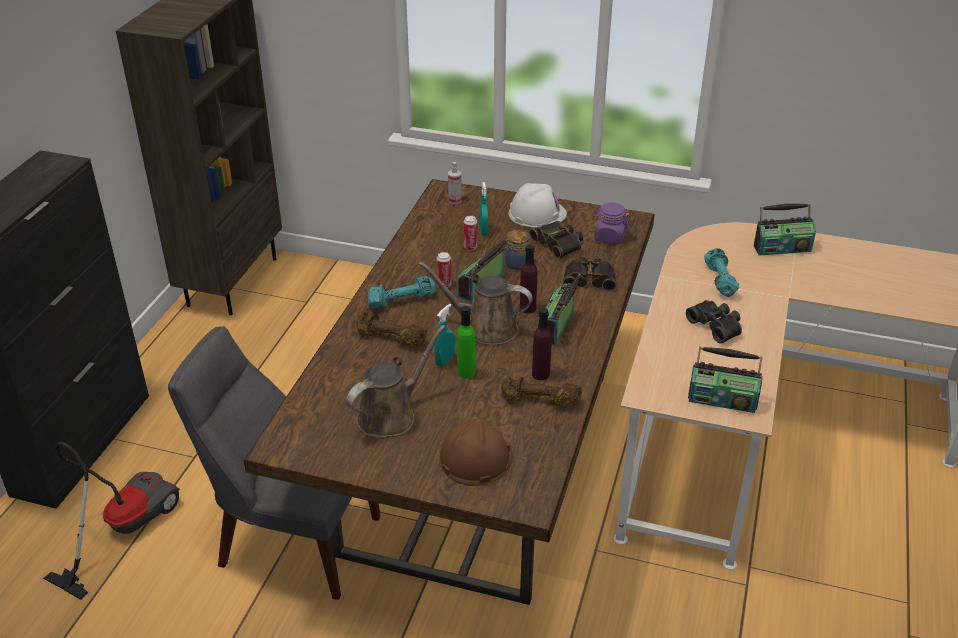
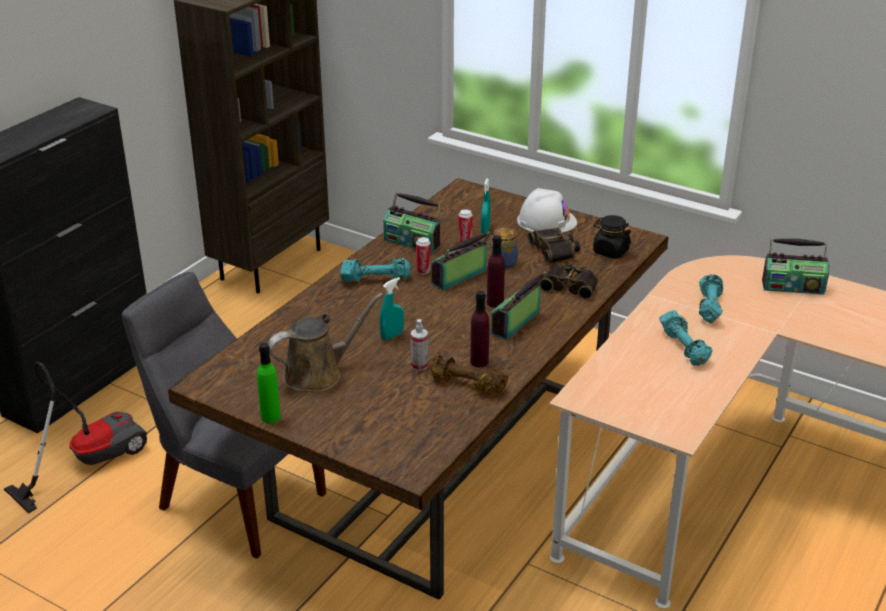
camera: 15 degrees right, 5 degrees down
brown dumbbell [356,312,427,346] -> none
brown watering can [419,262,533,345] -> none
brown hard hat [440,418,513,486] -> none
spray bottle [448,162,462,204] -> spray bottle moved to [411,319,428,371]
green bottle [457,306,475,378] -> green bottle moved to [257,343,281,423]
purple jar [593,202,630,244] -> black jar [593,215,631,259]
black binoculars [686,300,742,344] -> turquoise dumbbell [659,310,713,366]
radio [688,346,763,413] -> radio moved to [384,192,441,254]

